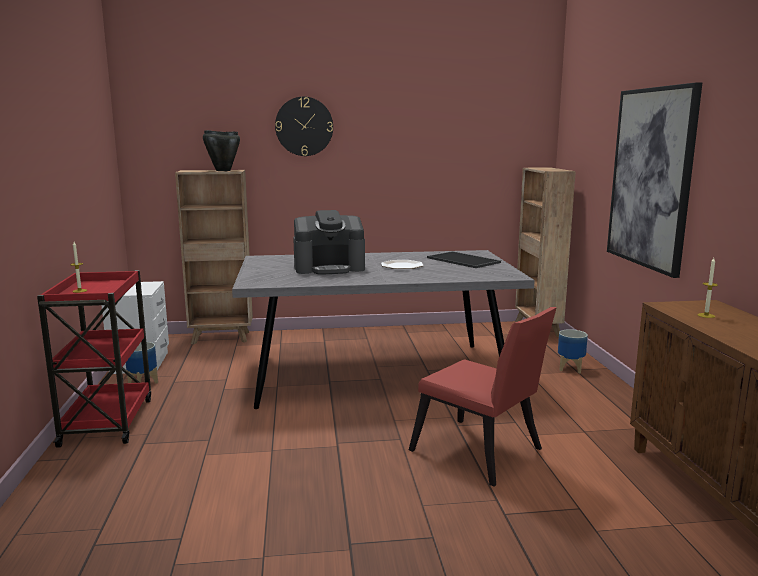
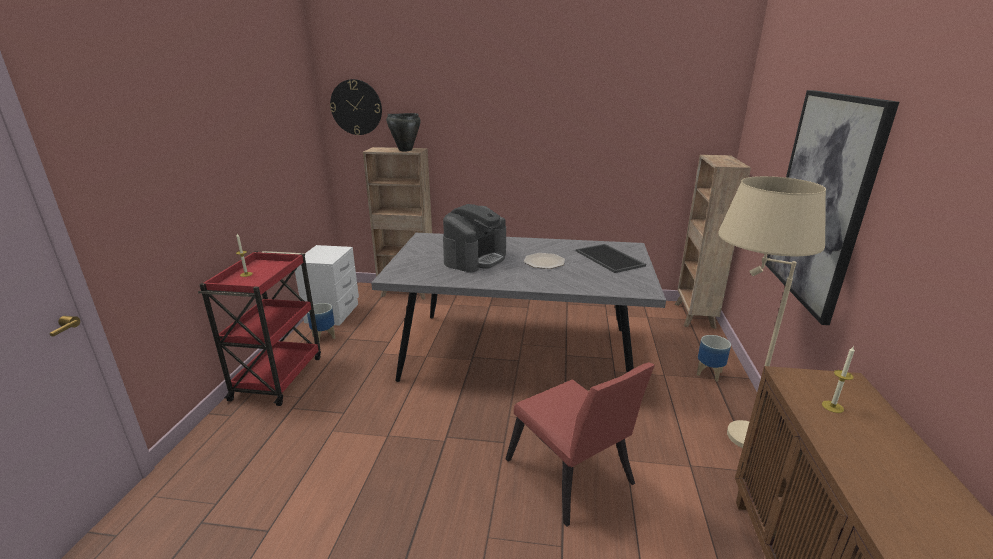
camera: 15 degrees right, 10 degrees up
wall clock [275,97,333,156] -> wall clock moved to [330,79,382,135]
coffee machine [293,210,365,275] -> coffee machine turned 60 degrees counterclockwise [443,204,506,273]
none -> beige floor lamp [718,176,826,448]

